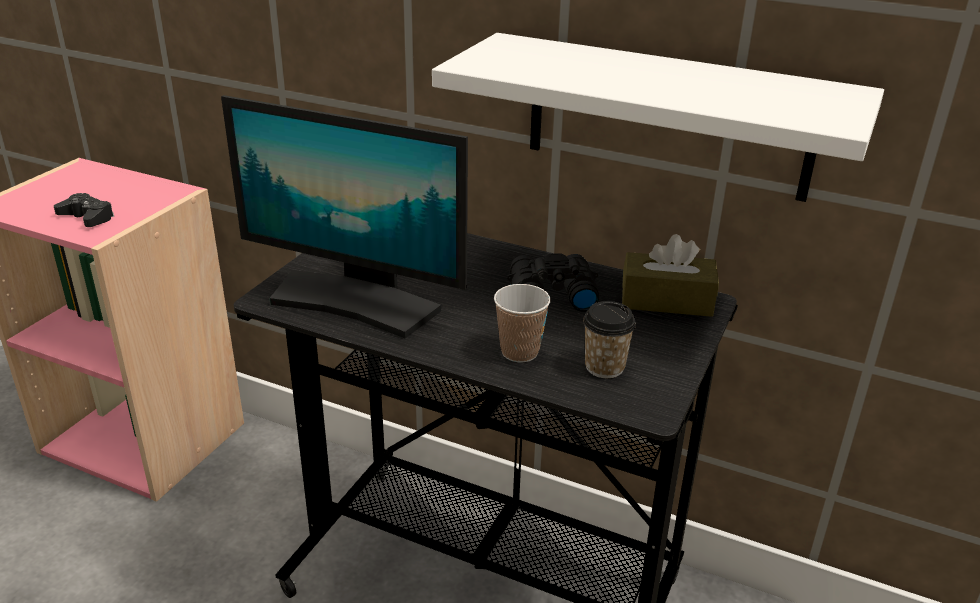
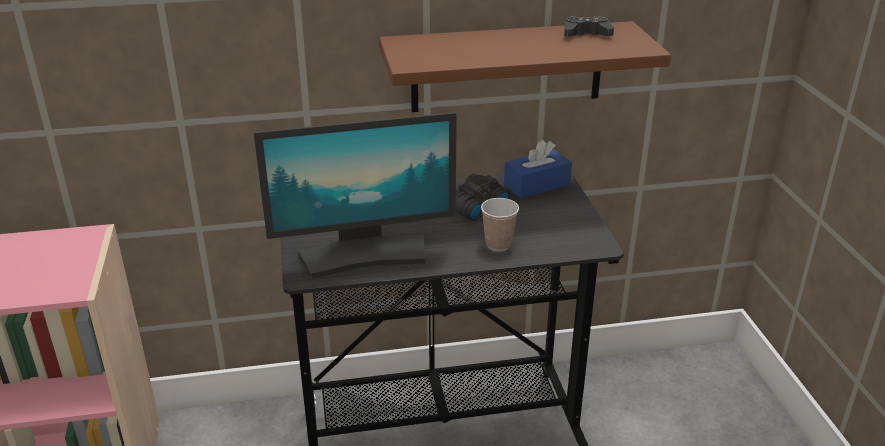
camera: 35 degrees left, 0 degrees up
black game controller [54,193,114,227] -> black game controller moved to [564,16,614,37]
white shelf [432,33,884,202] -> brown shelf [379,21,671,112]
cup [583,301,636,378] -> none
brown tissue box [622,234,719,317] -> blue tissue box [504,140,572,198]

